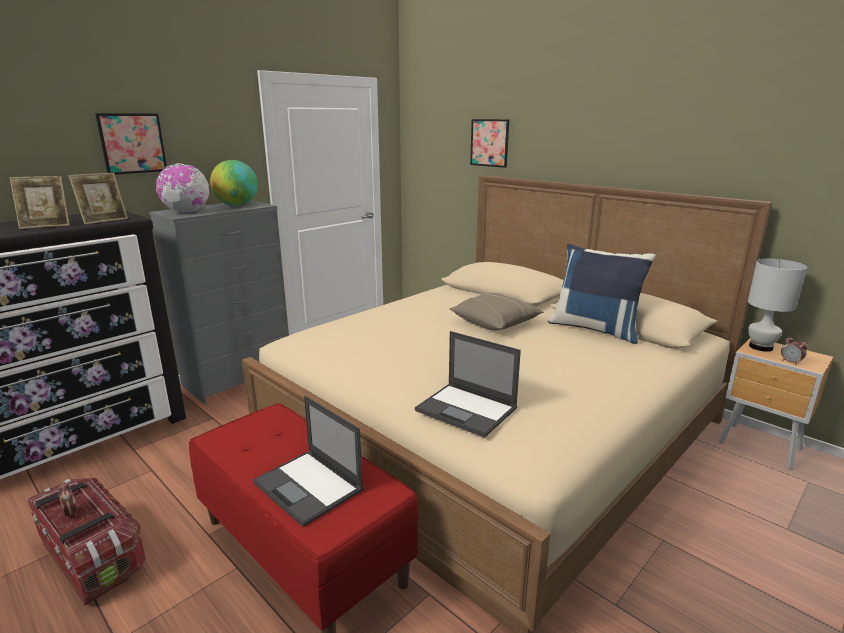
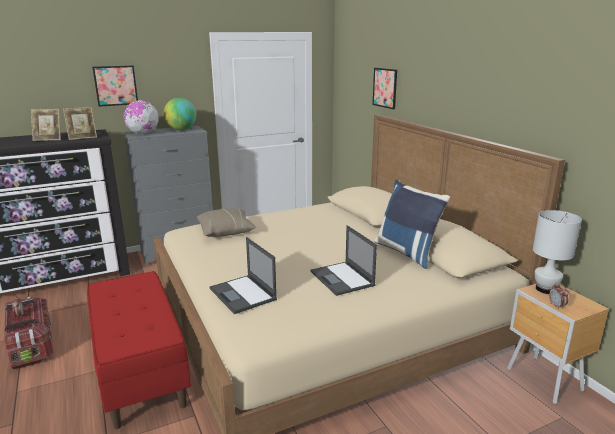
camera: 20 degrees right, 0 degrees up
laptop [253,396,363,527] -> laptop moved to [311,225,377,296]
beige pillow [450,293,544,330] -> beige pillow moved to [197,208,256,237]

